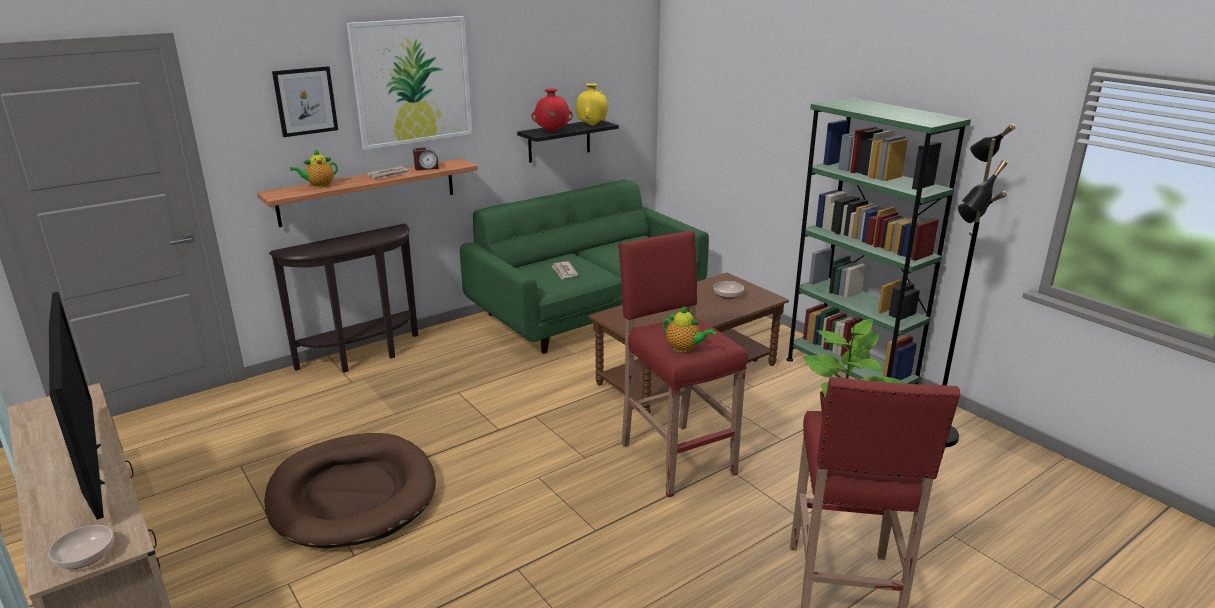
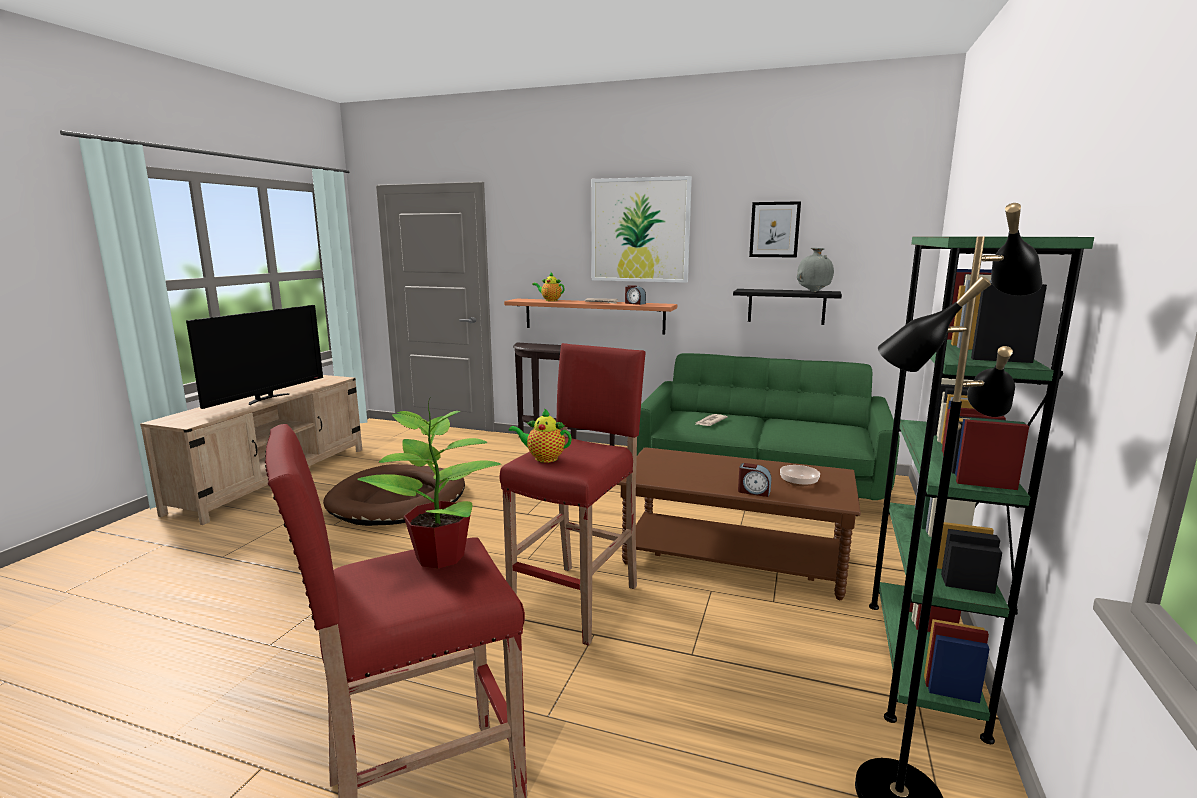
camera: 55 degrees right, 10 degrees down
bowl [48,525,114,569] -> none
picture [272,66,338,137] -> picture moved to [749,201,801,258]
red vase [532,89,573,132] -> none
yellow vase [576,83,608,126] -> grey vase [797,248,834,292]
teapot [662,306,716,353] -> teapot turned 105 degrees clockwise [509,408,572,463]
none -> alarm clock [738,463,771,497]

